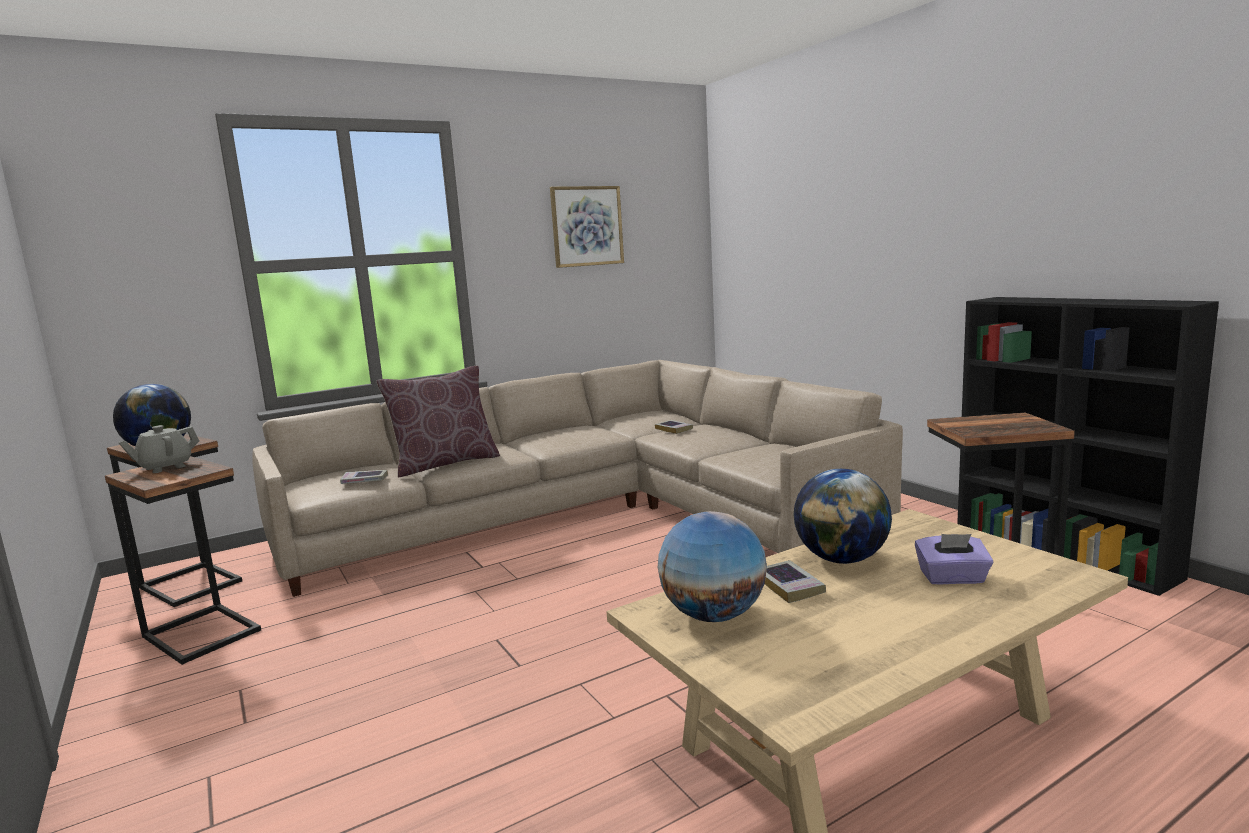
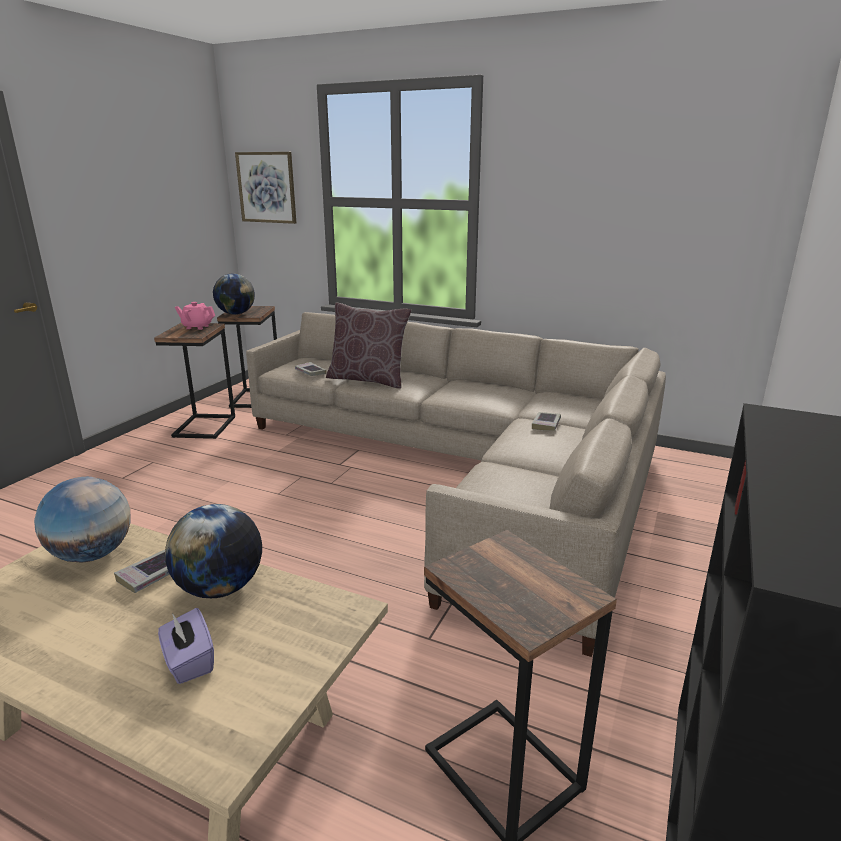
camera: 55 degrees right, 10 degrees up
grey teapot [118,425,199,473] -> pink teapot [175,302,215,330]
picture [550,186,624,268] -> picture moved to [235,152,296,224]

